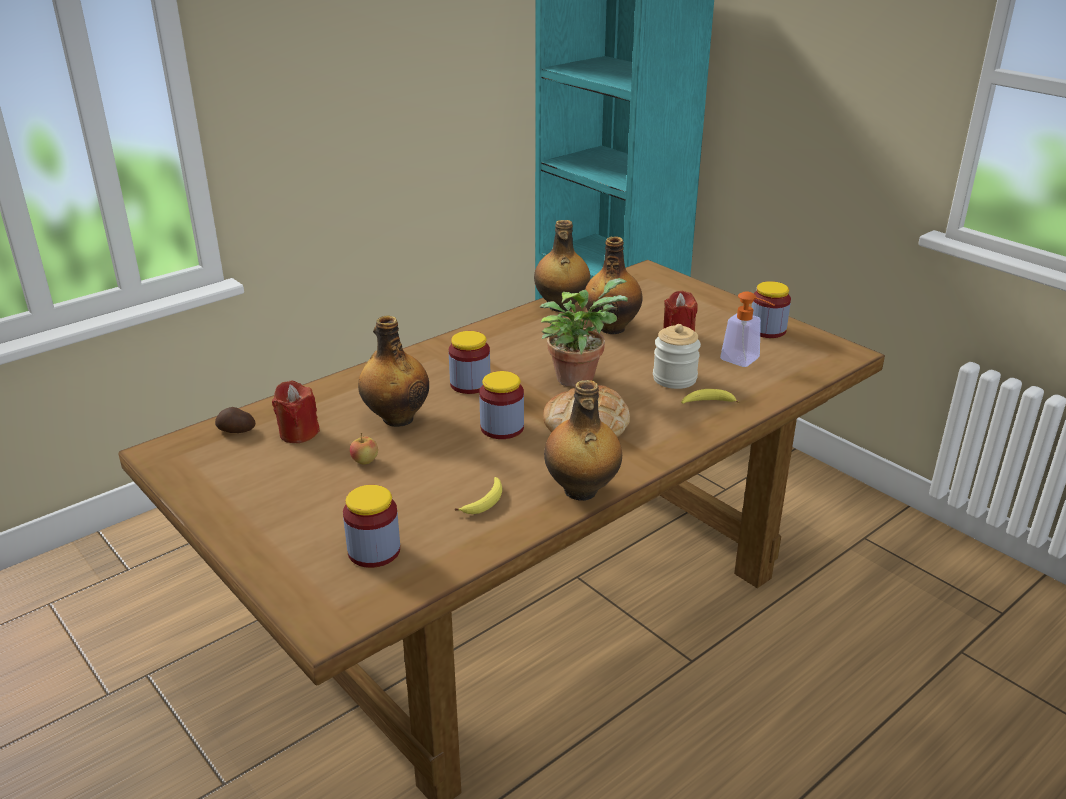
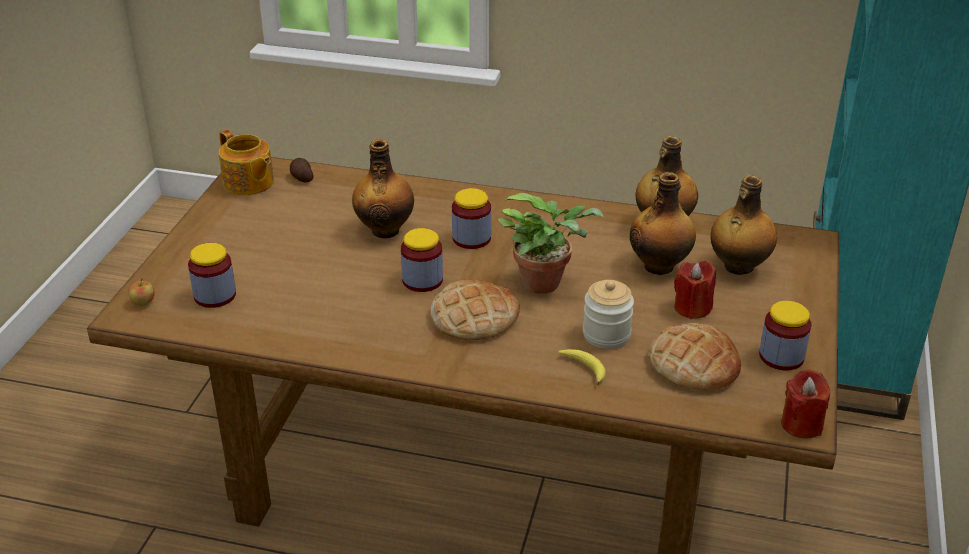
camera: 55 degrees right, 5 degrees up
red candle [272,380,320,443] -> red candle moved to [781,370,830,439]
apple [350,433,378,464] -> apple moved to [128,278,155,306]
banana [455,477,502,514] -> none
bottle [544,380,622,501] -> bottle moved to [711,175,777,275]
soap dispenser [720,292,775,367] -> bread [649,323,741,390]
none -> teapot [219,129,274,196]

